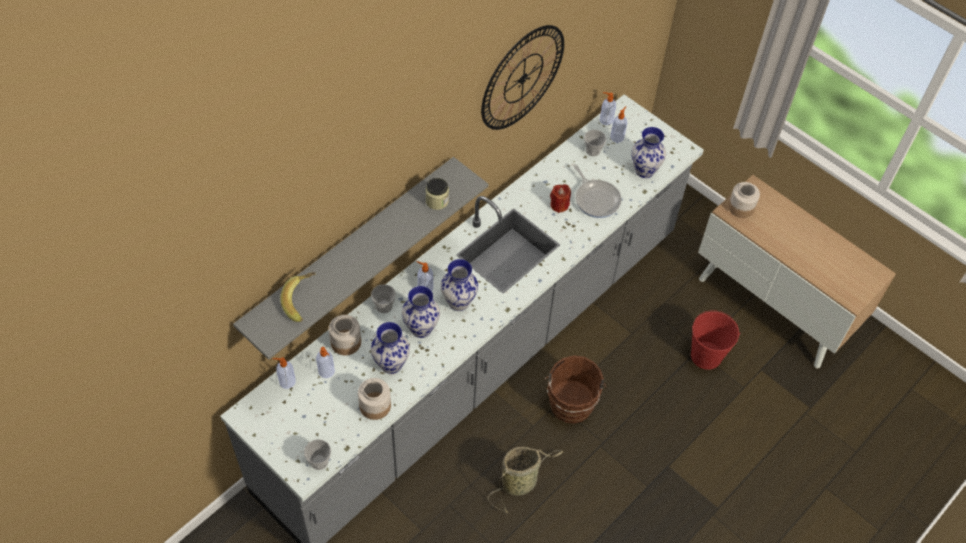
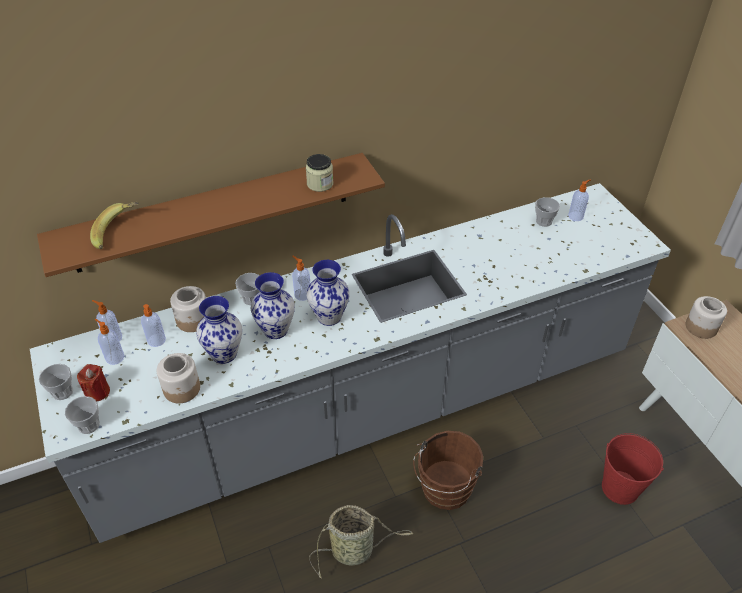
camera: 25 degrees right, 10 degrees down
grey shelf [233,157,488,360] -> brown shelf [37,153,385,277]
wall clock [481,25,564,130] -> none
red candle [550,184,571,213] -> red candle moved to [77,364,110,402]
frying pan [574,165,621,218] -> none
soap dispenser [600,92,616,125] -> soap dispenser moved to [95,319,124,365]
vase [631,127,666,178] -> none
none -> cup [39,364,73,400]

